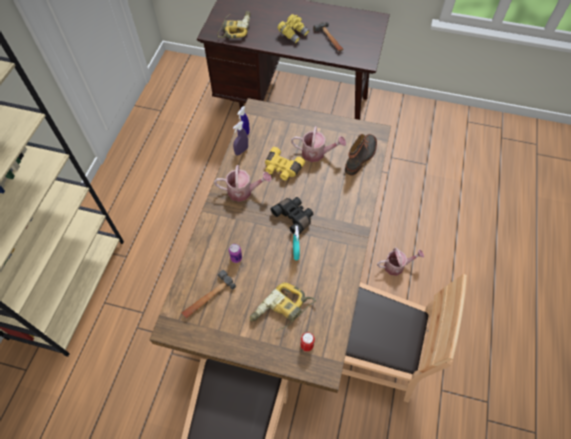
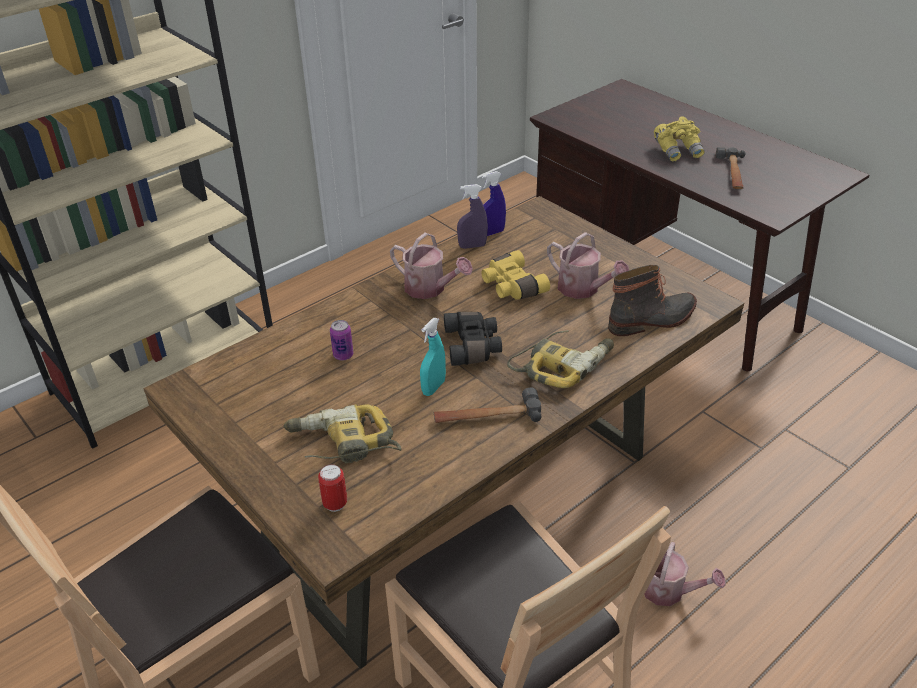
camera: 35 degrees right, 20 degrees down
hammer [181,270,236,319] -> hammer moved to [434,388,542,423]
power drill [217,11,251,38] -> power drill moved to [507,330,614,388]

